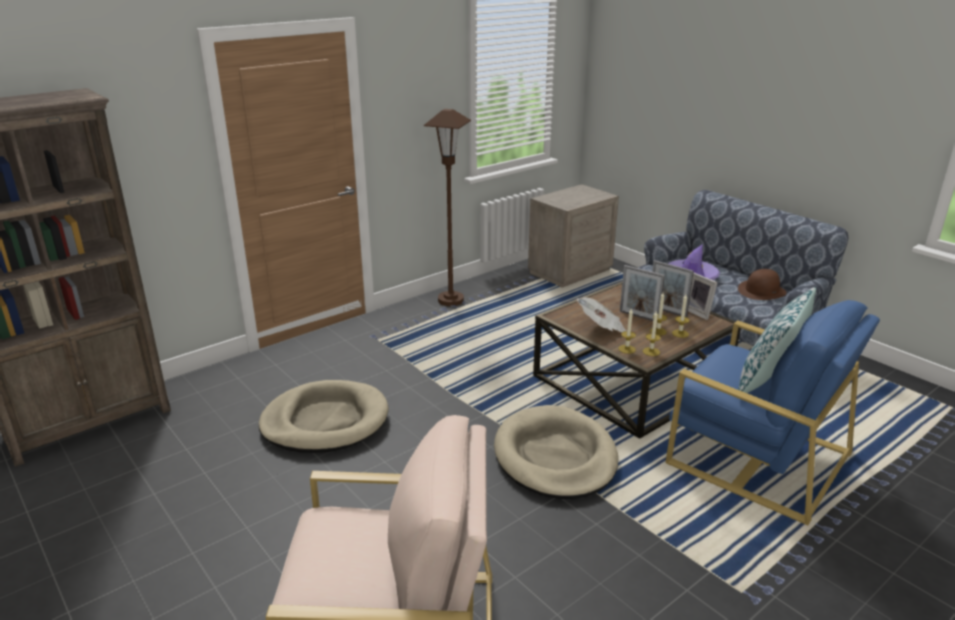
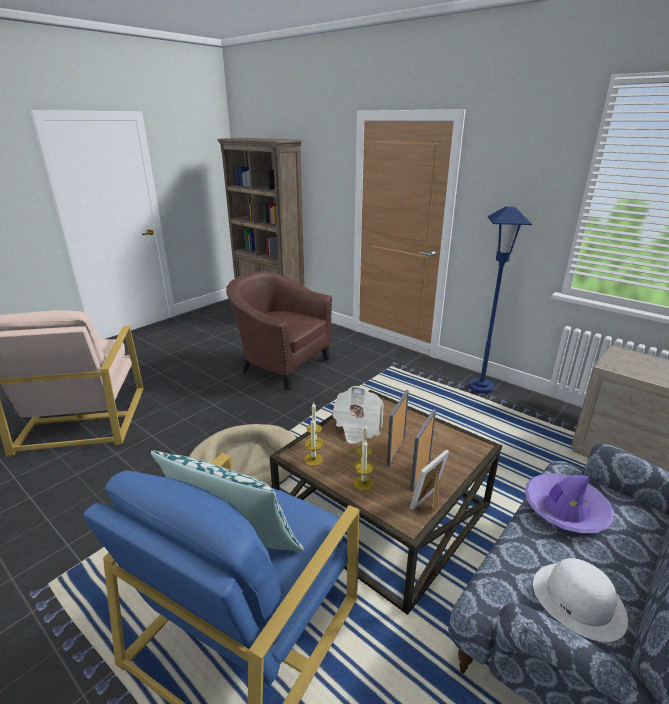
camera: 80 degrees right, 0 degrees up
beige dog bed [259,380,389,453] -> brown armchair [226,271,332,391]
brown floor lamp [424,109,471,306] -> blue floor lamp [469,206,532,394]
brown hat [738,269,787,300] -> white hat [533,558,628,642]

